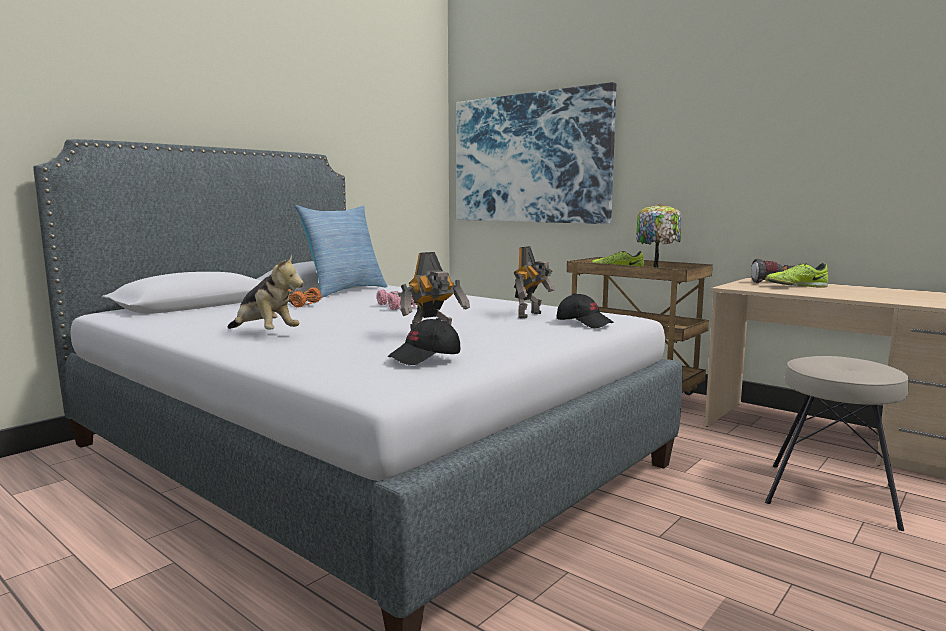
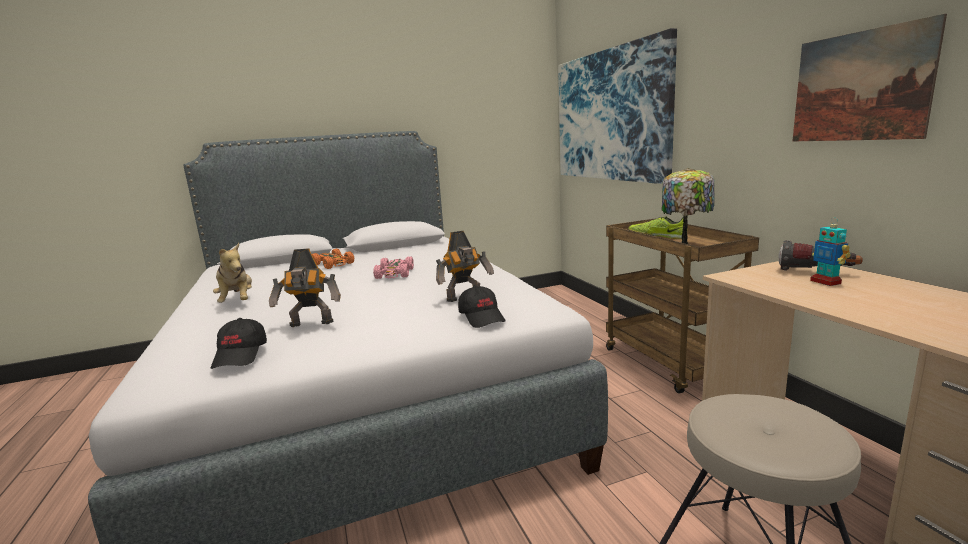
camera: 30 degrees right, 5 degrees up
pillow [295,205,387,298] -> none
black cap [388,318,460,365] -> black cap turned 90 degrees counterclockwise [211,318,267,369]
shoe [765,263,828,288] -> toy robot [810,217,850,286]
none -> picture [793,14,947,141]

